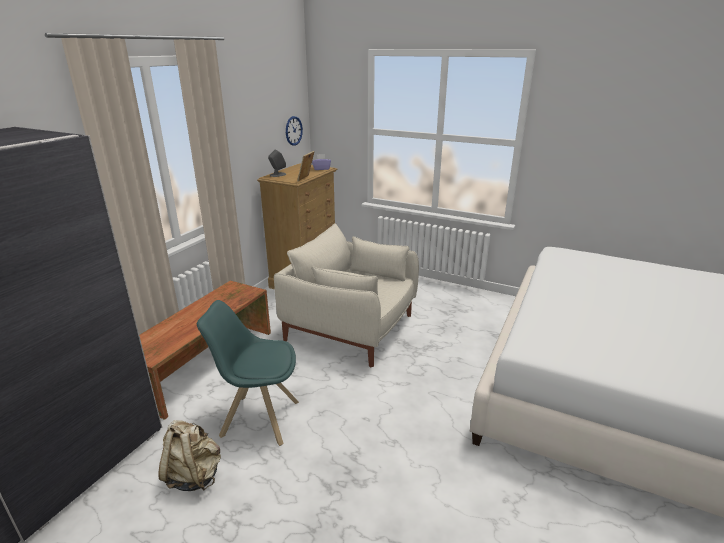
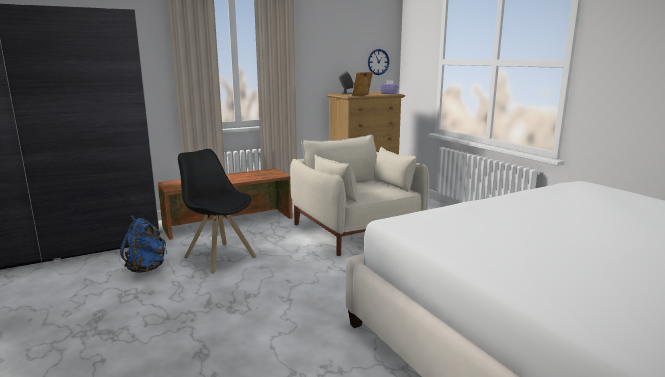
camera: 35 degrees right, 10 degrees down
beige backpack [158,420,221,491] -> blue backpack [120,215,167,273]
turquoise chair [197,300,299,446] -> black chair [178,149,256,273]

